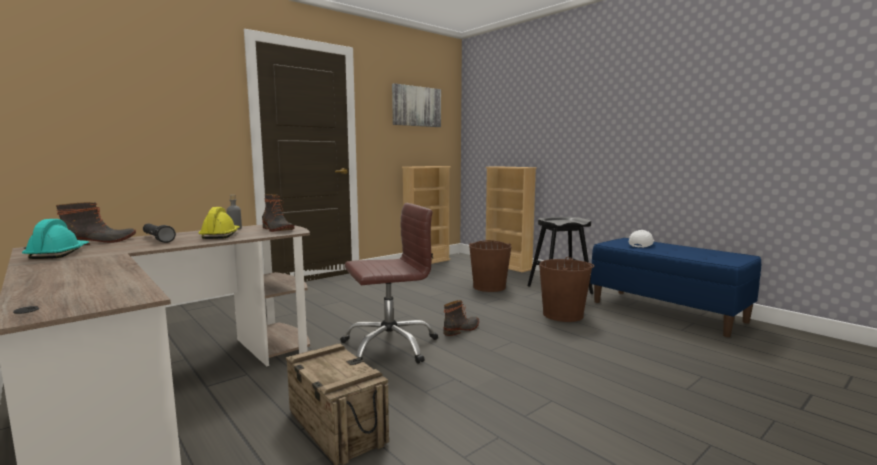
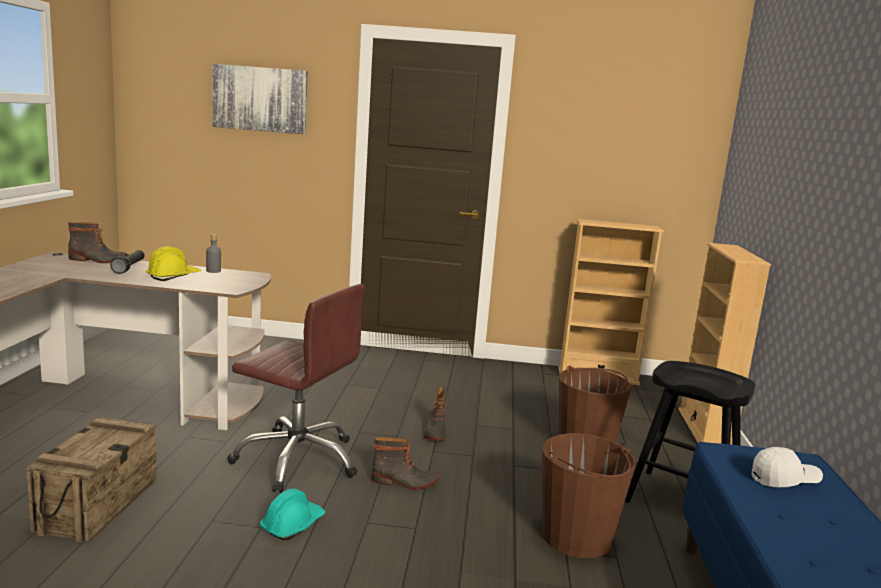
camera: 45 degrees right, 5 degrees up
turquoise hard hat [22,219,89,259] -> turquoise hard hat moved to [260,489,325,540]
boot [262,194,294,232] -> boot moved to [423,387,447,441]
picture [392,83,441,127] -> picture moved to [212,64,308,134]

